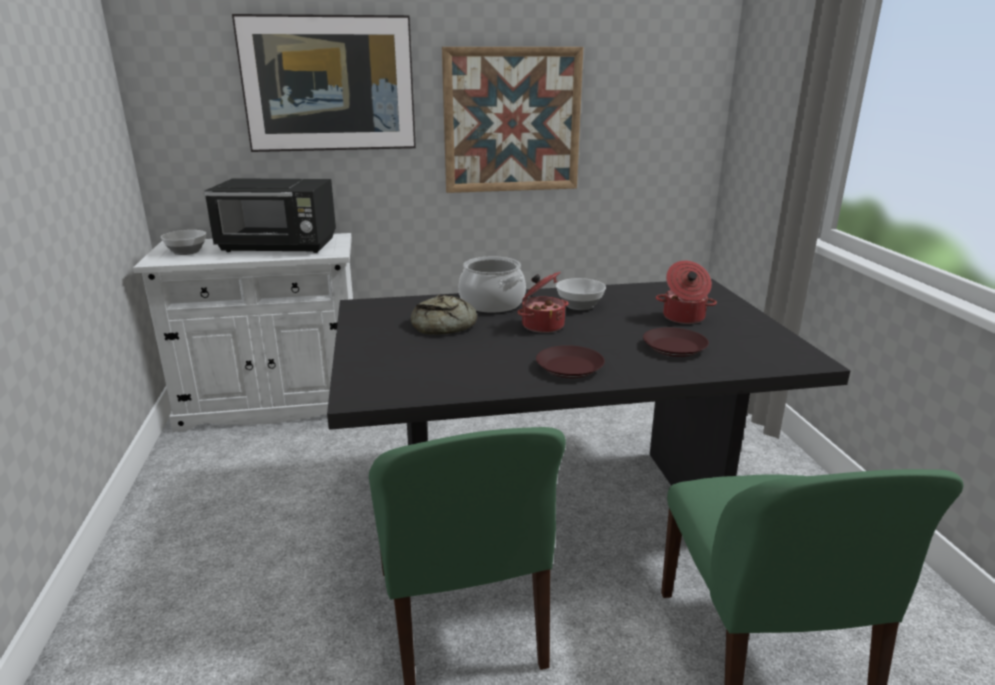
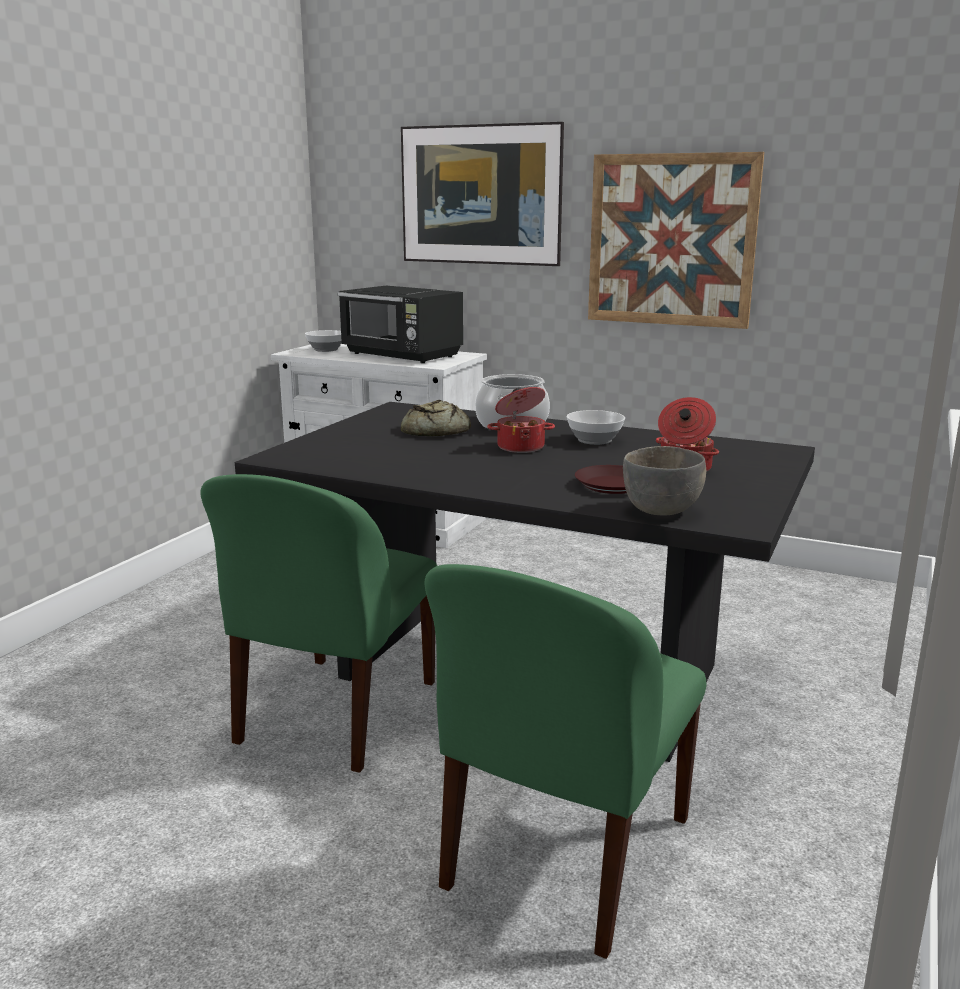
camera: 35 degrees right, 5 degrees down
brown plate [536,345,605,378] -> none
none -> grey bowl [623,446,706,515]

